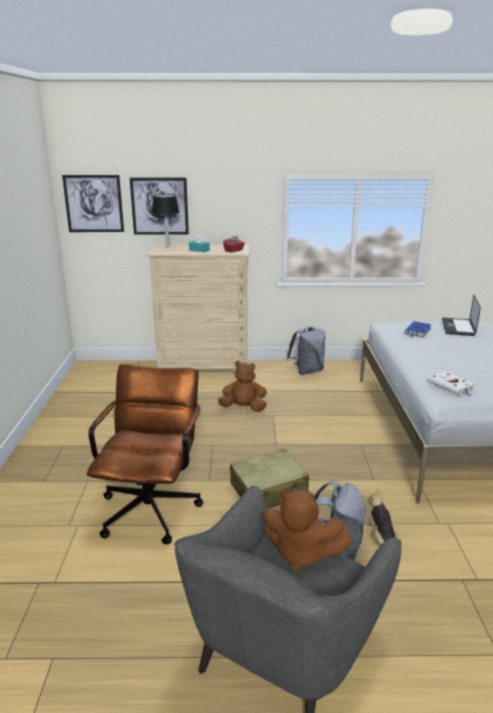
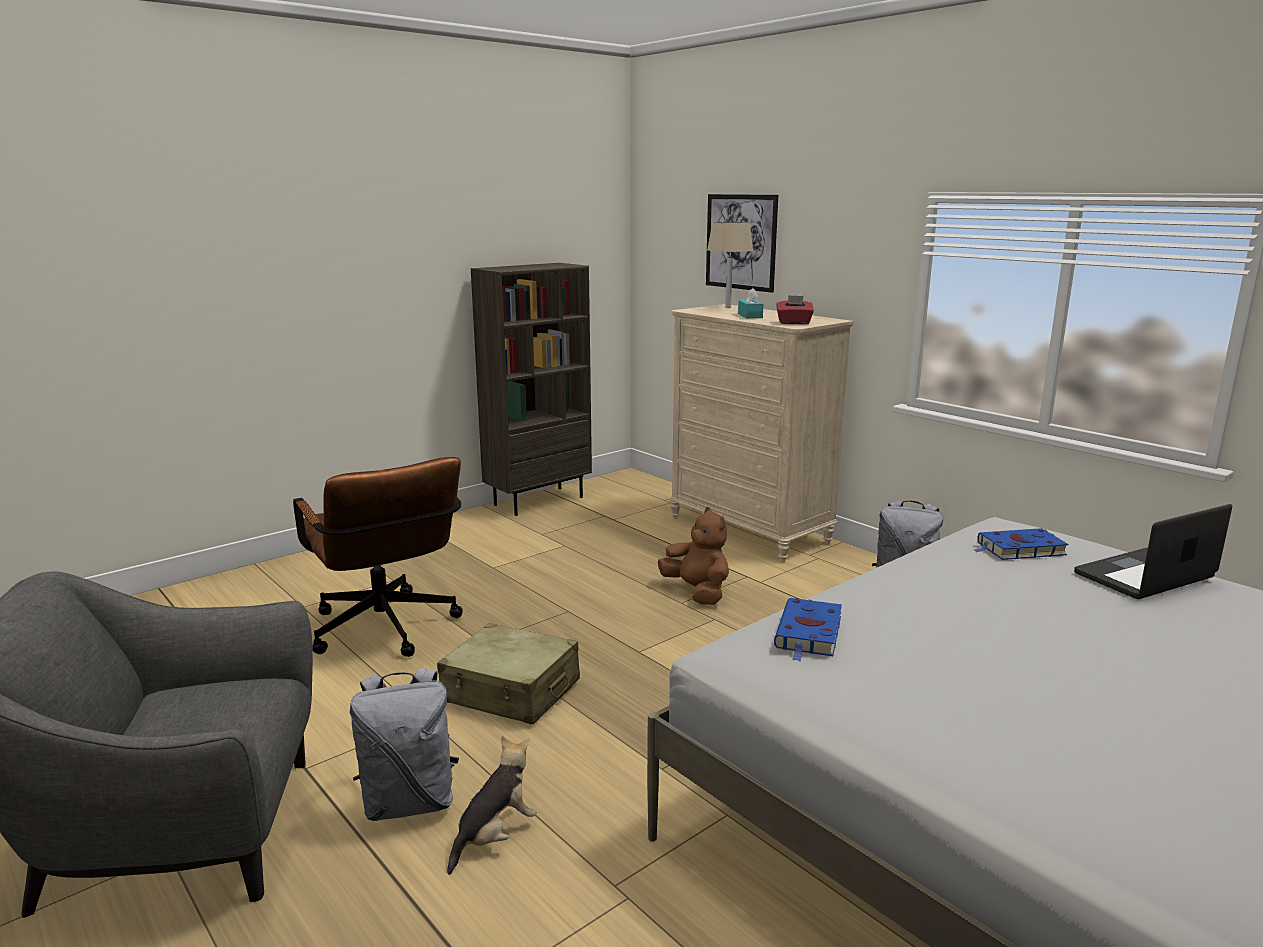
camera: 50 degrees right, 5 degrees down
picture [62,175,124,232] -> none
brown office chair [87,364,204,544] -> brown office chair turned 90 degrees clockwise [293,457,463,657]
black table lamp [152,194,180,247] -> beige table lamp [707,222,753,308]
brown plush toy [263,490,352,571] -> none
white book [429,371,474,396] -> blue book [774,598,842,661]
none -> brown bookcase [471,263,592,516]

